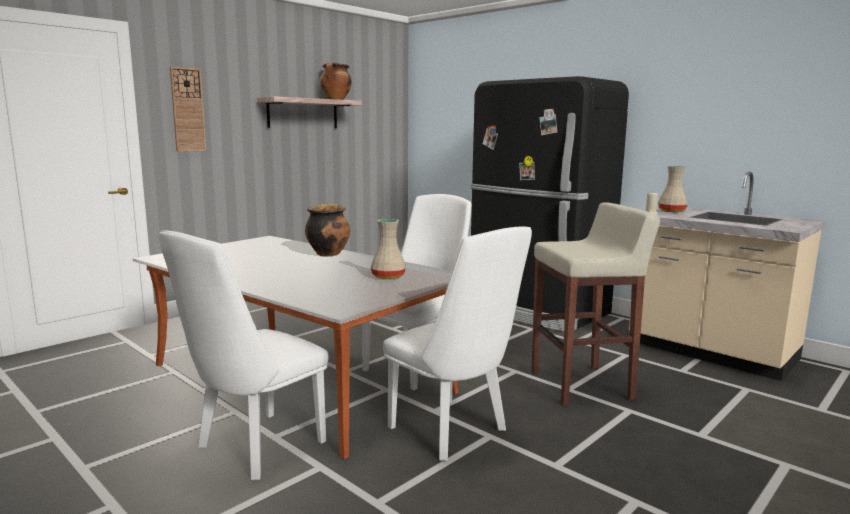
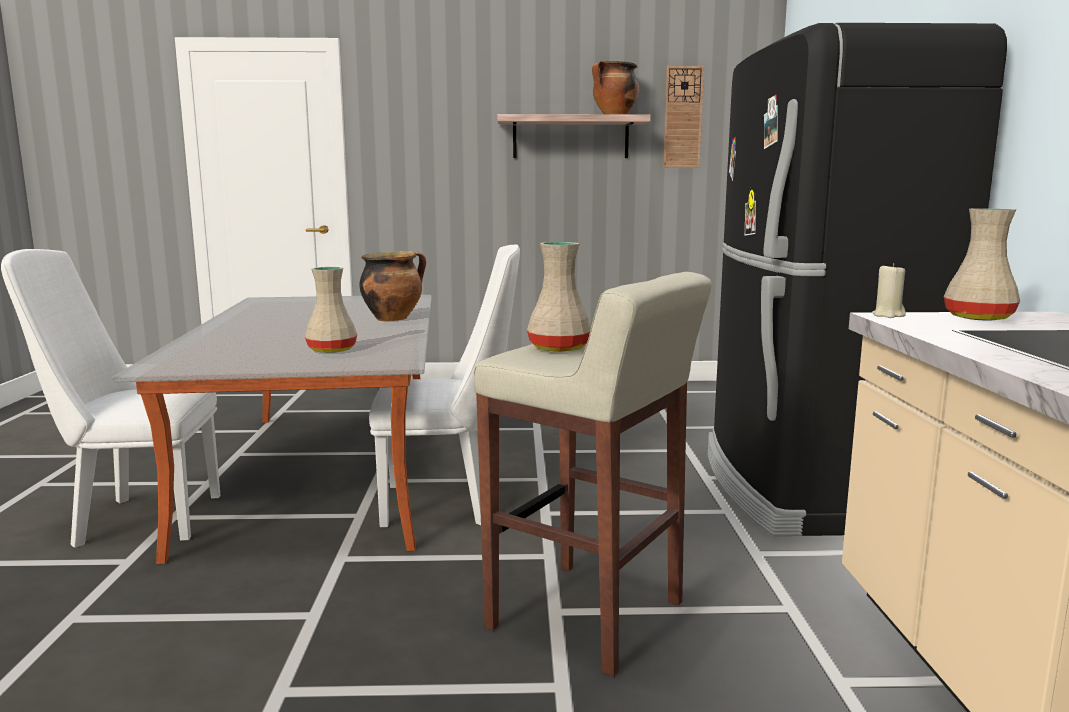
camera: 45 degrees right, 0 degrees up
wall clock [170,67,206,152] -> wall clock moved to [663,66,704,168]
white chair [383,227,532,461] -> none
none -> beige vase [527,242,591,352]

